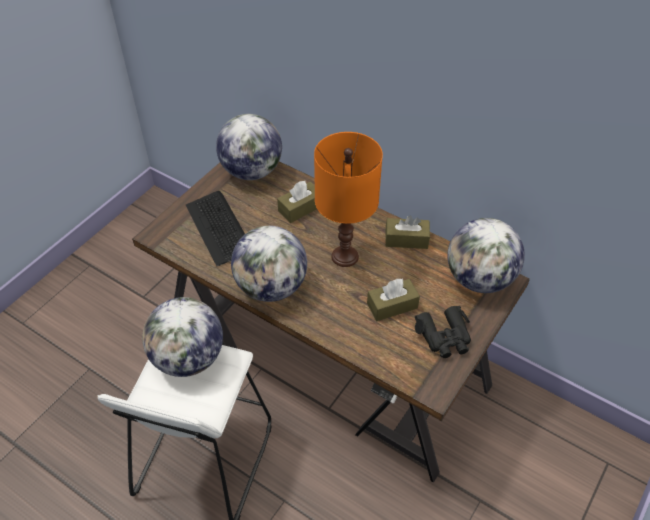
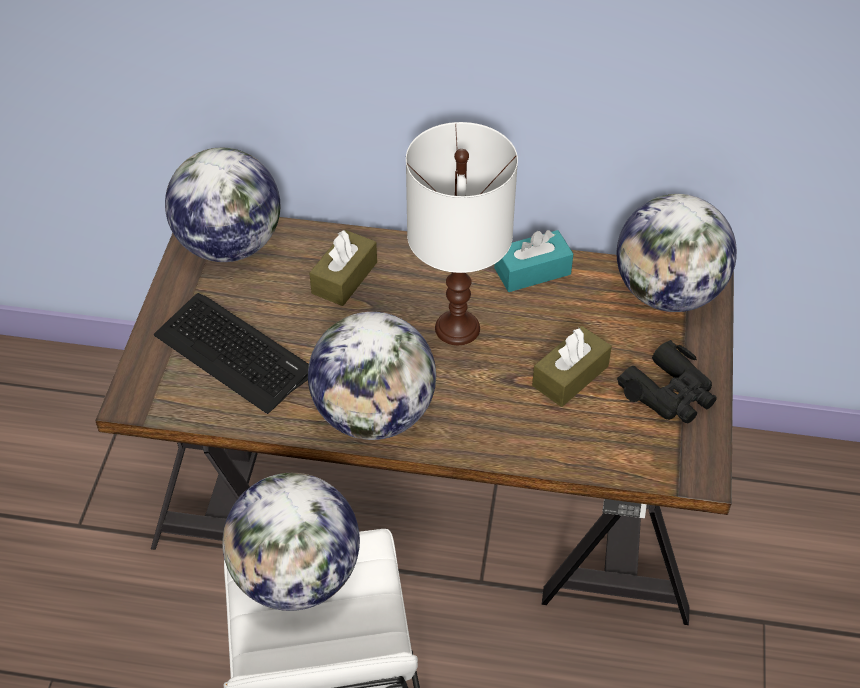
camera: 25 degrees left, 0 degrees up
orange table lamp [314,132,383,267] -> white table lamp [406,122,518,345]
brown tissue box [385,216,430,249] -> turquoise tissue box [494,230,573,292]

